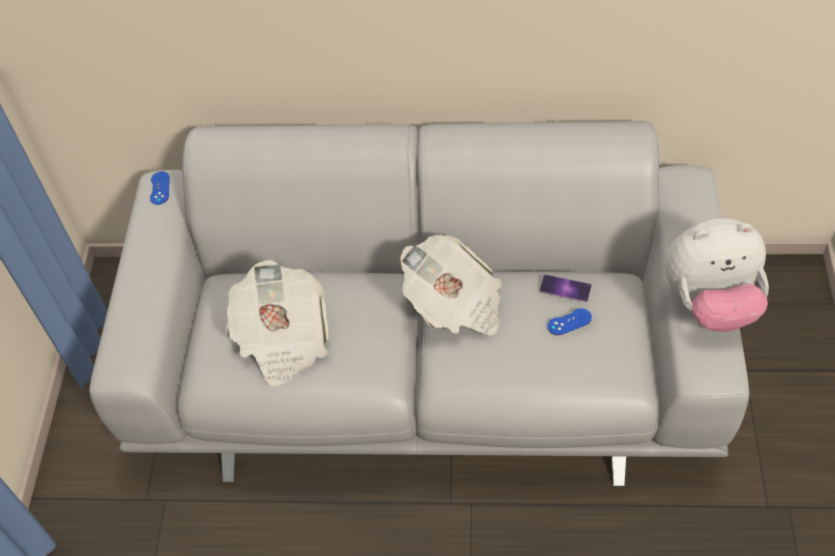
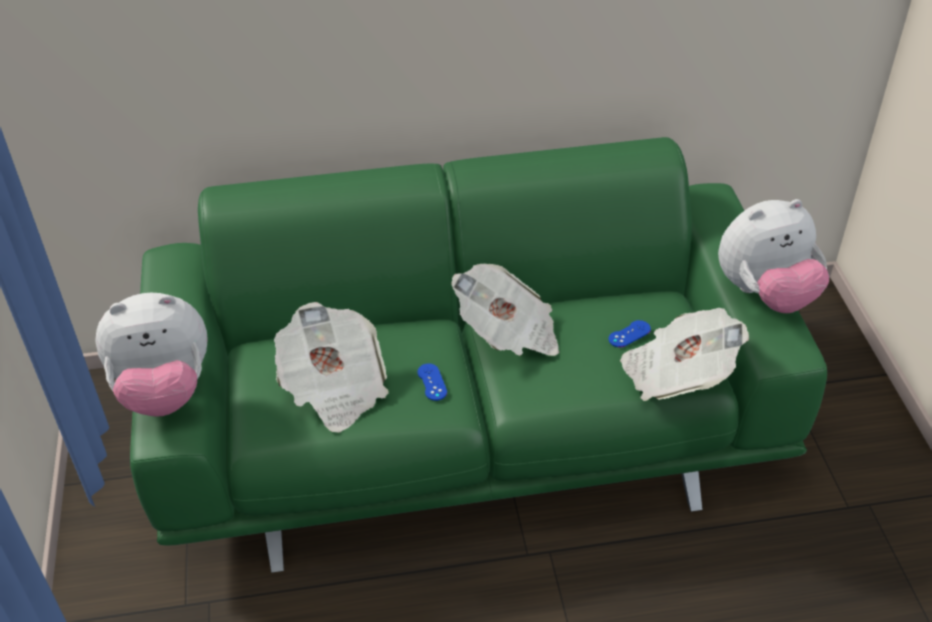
camera: 15 degrees left, 10 degrees down
grey sofa [89,121,749,486] -> green sofa [130,137,827,573]
blue game controller [150,171,170,205] -> blue game controller moved to [417,364,447,401]
phone [539,274,592,302] -> none
none -> plush toy [95,293,208,417]
none -> newspaper [620,308,749,401]

